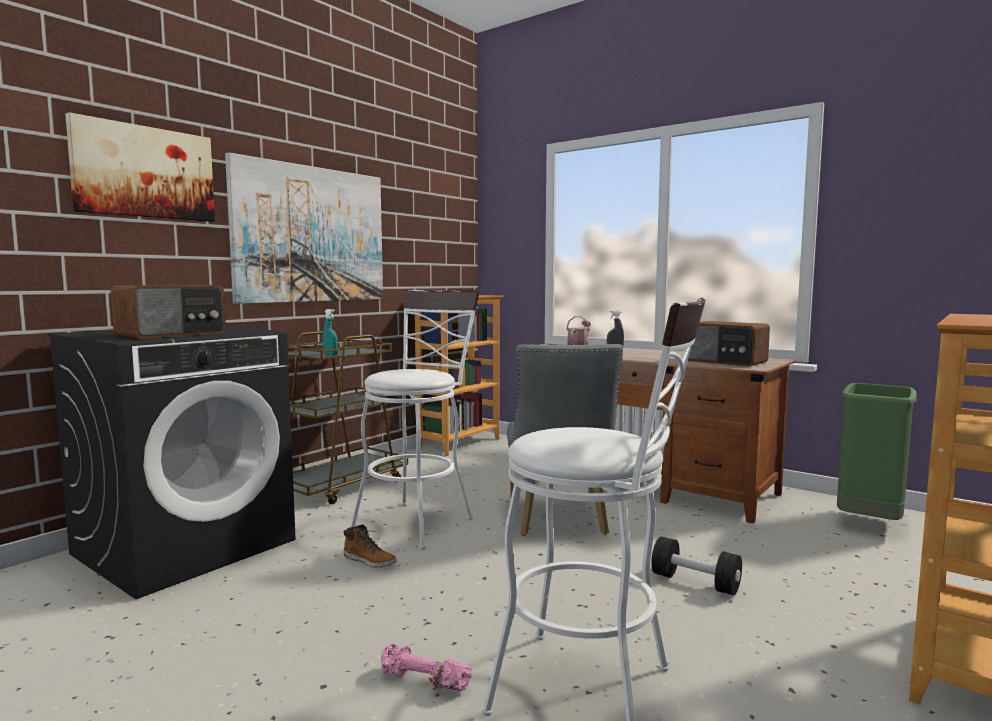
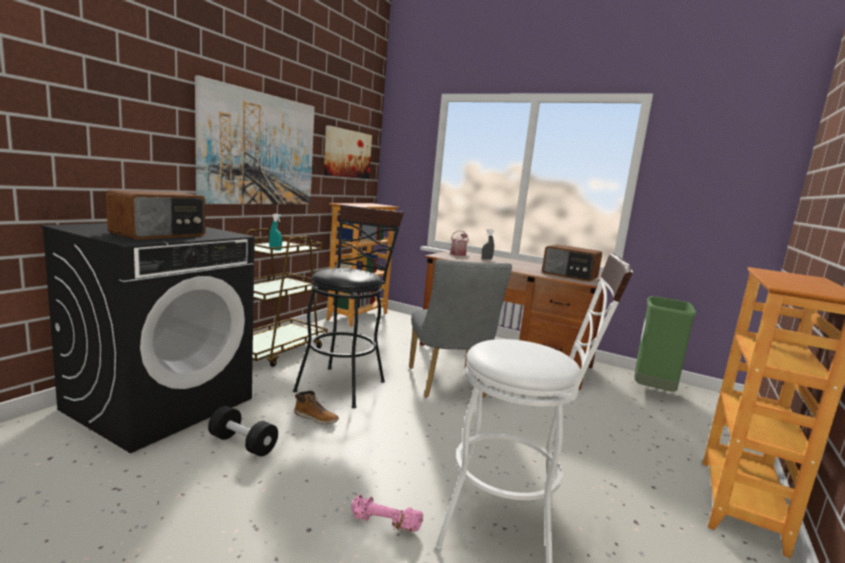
camera: 10 degrees left, 5 degrees up
picture [65,112,215,222] -> picture moved to [324,125,372,179]
white stool [351,290,480,550] -> black stool [293,204,404,408]
black dumbbell [651,536,742,596] -> black dumbbell moved to [208,406,278,457]

